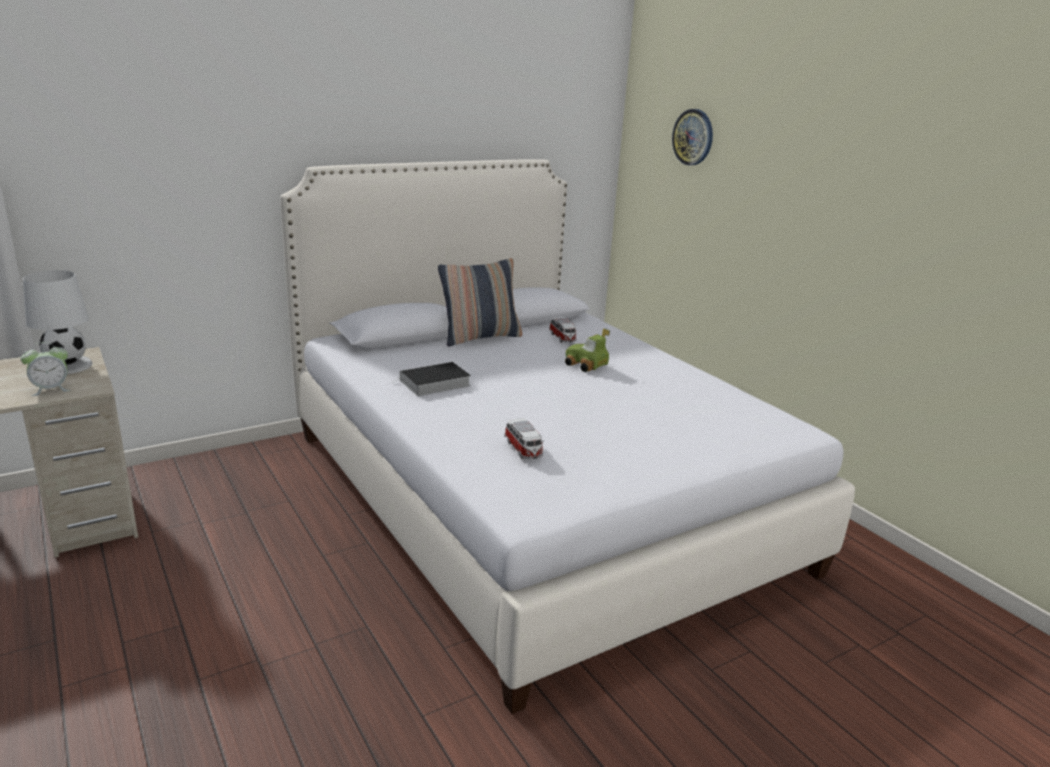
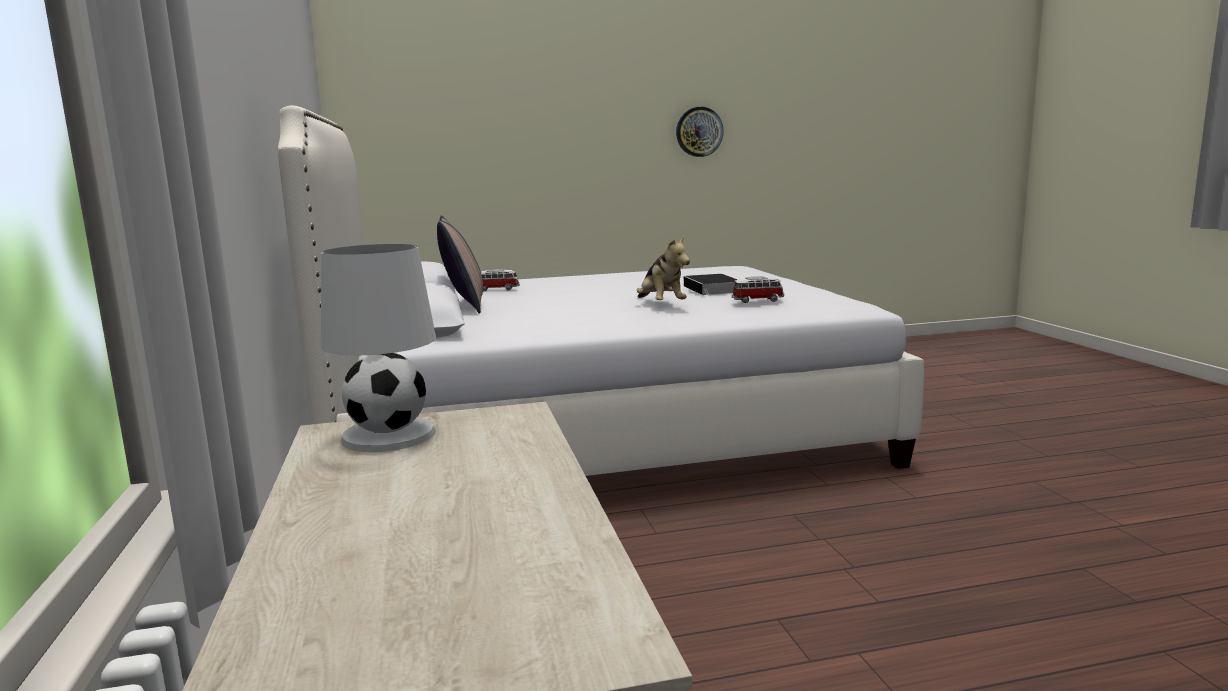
camera: 70 degrees left, 10 degrees down
alarm clock [20,342,71,396] -> none
book [391,362,471,396] -> book moved to [684,274,738,296]
toy car [565,328,610,372] -> none
wall clock [672,109,713,165] -> wall clock moved to [676,107,724,157]
none -> plush toy [637,236,690,300]

